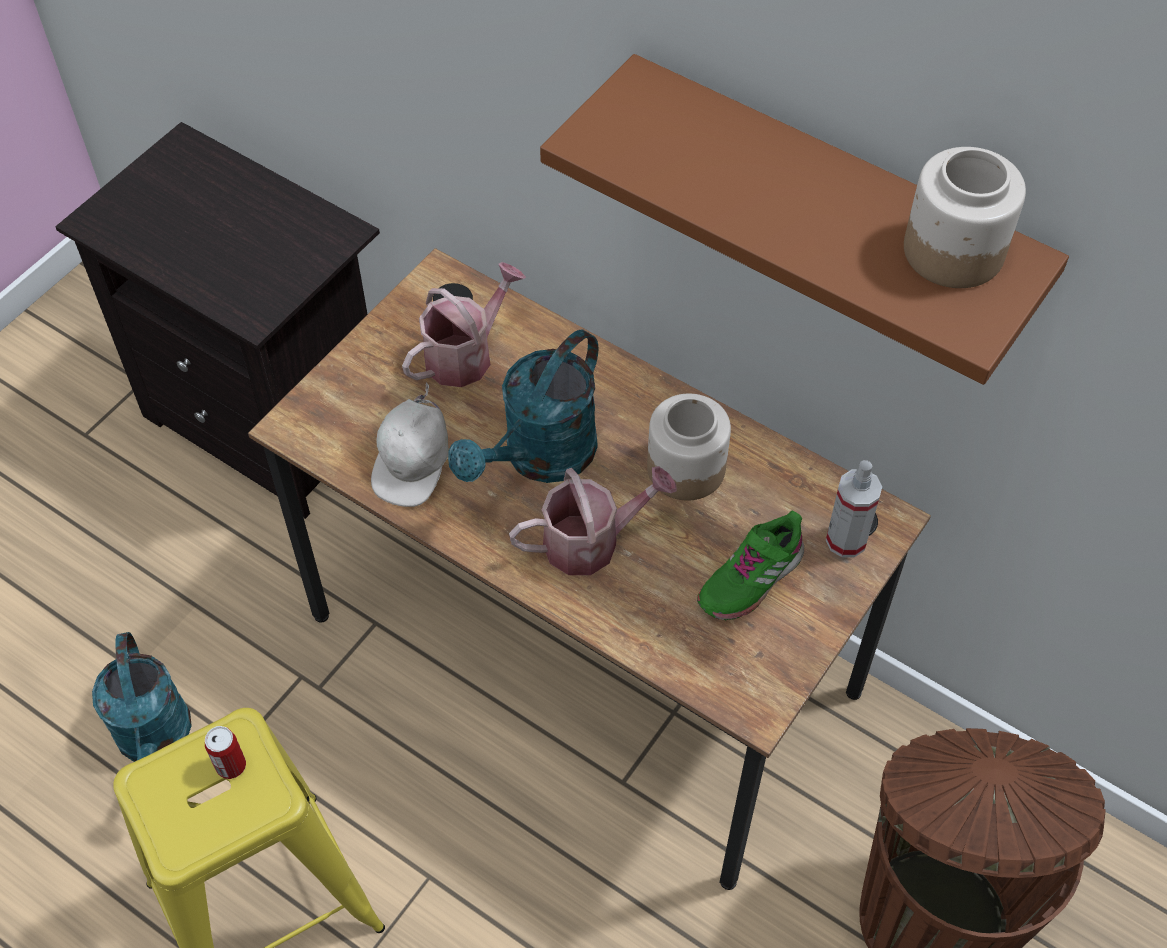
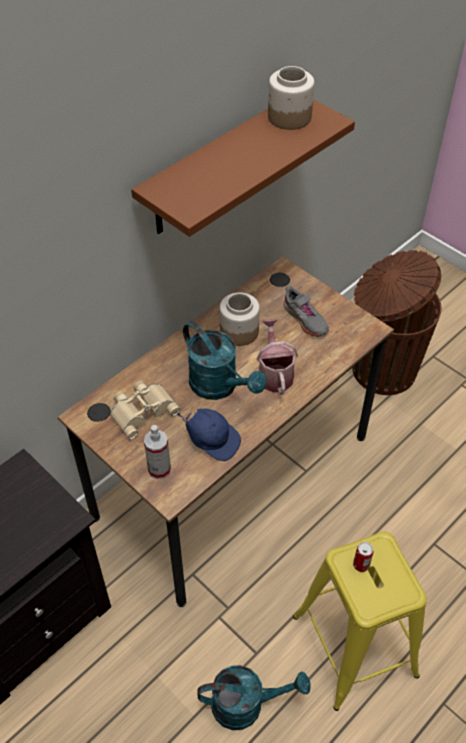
camera: 80 degrees left, 5 degrees down
white cap [371,383,449,507] -> blue cap [177,409,241,461]
watering can [402,262,526,387] -> beige binoculars [110,381,180,439]
green shoe [697,511,804,620] -> grey shoe [283,285,329,337]
spray bottle [826,460,882,557] -> spray bottle moved to [144,425,171,479]

